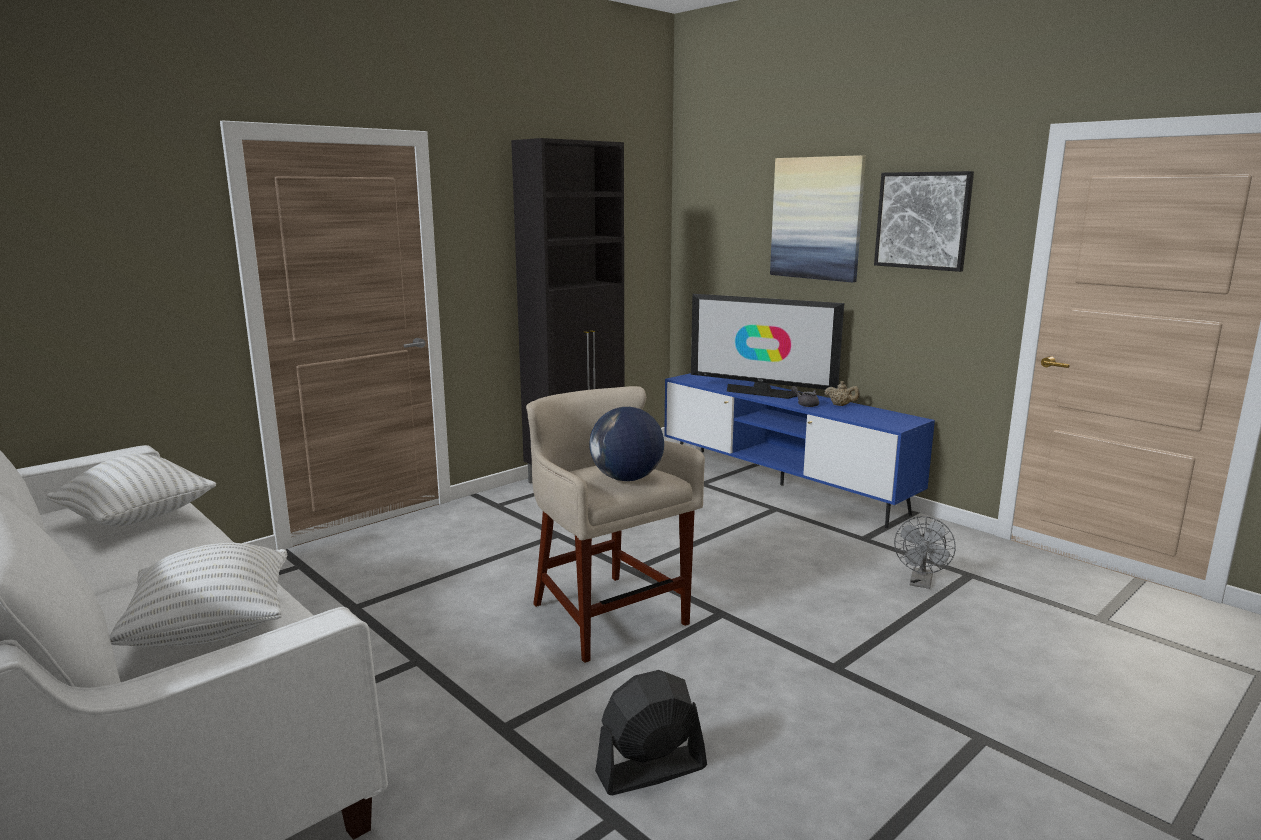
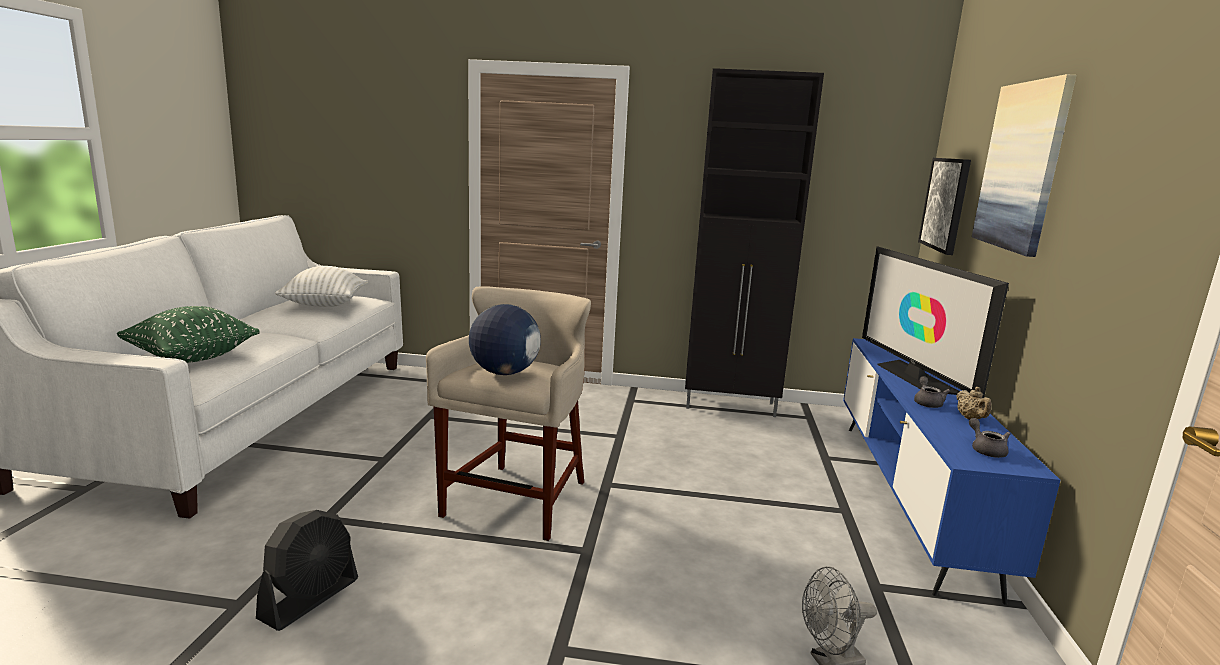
camera: 50 degrees right, 0 degrees up
white pillow [110,543,288,647] -> green pillow [117,306,260,363]
black fan [595,670,707,795] -> black fan turned 90 degrees clockwise [256,510,358,631]
picture [874,171,974,272] -> picture moved to [918,158,971,255]
none -> grey teapot [969,418,1010,458]

